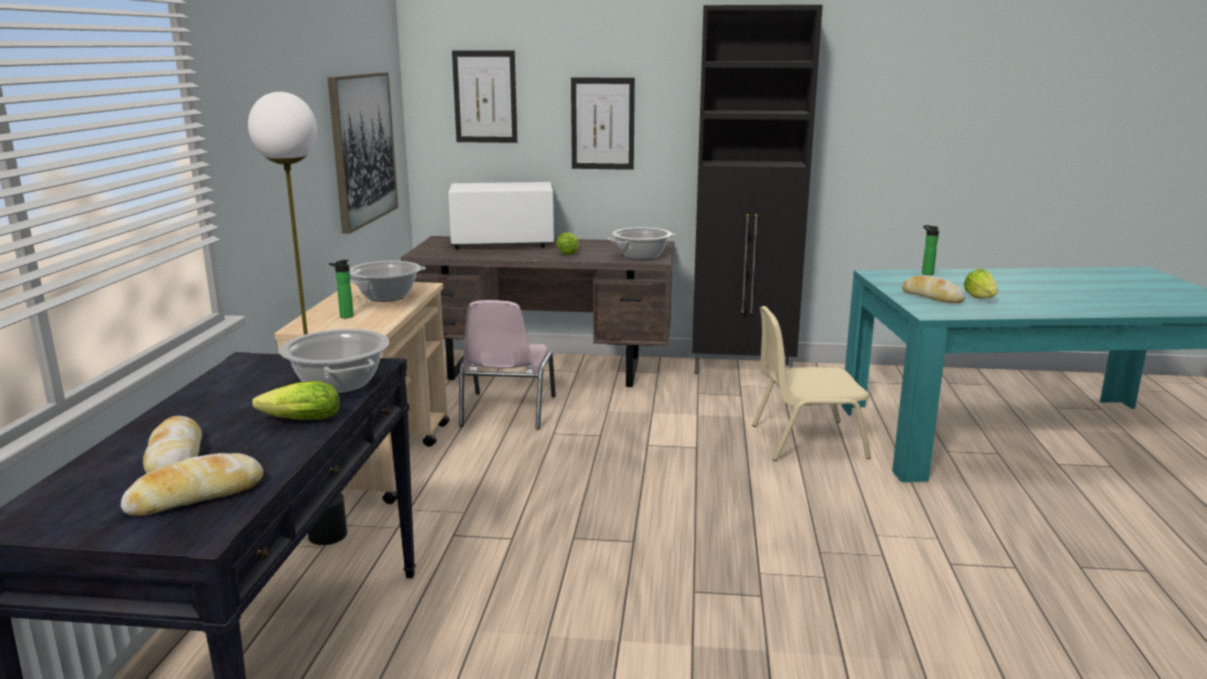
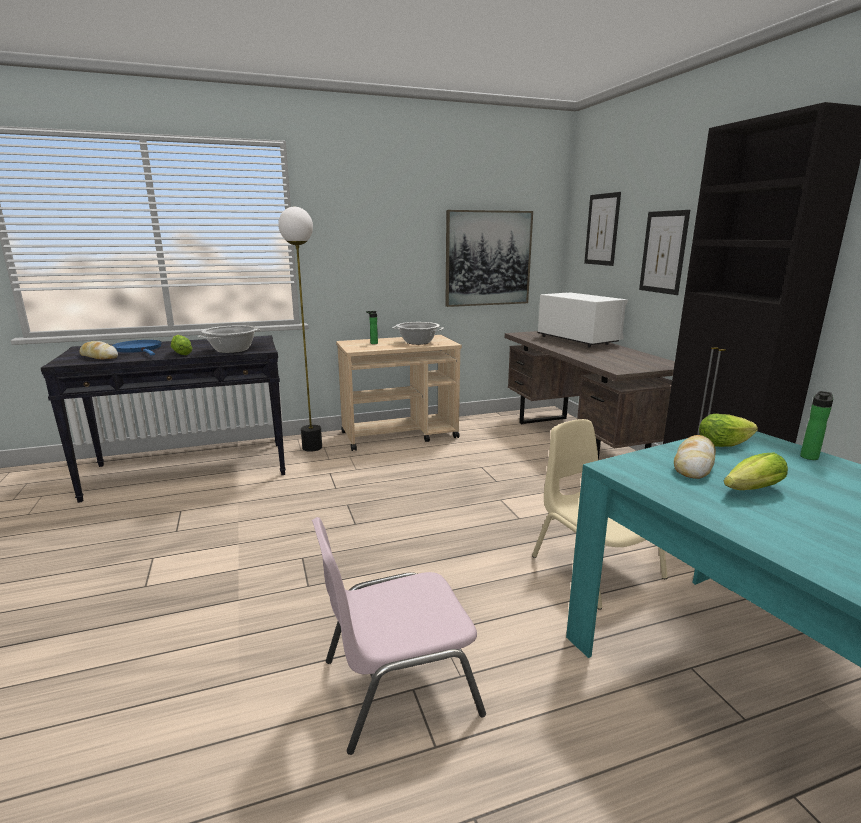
camera: 65 degrees right, 0 degrees up
bread [143,416,202,474] -> blue frying pan [112,340,162,355]
pink chair [459,300,556,430] -> pink chair moved to [312,517,486,755]
lettuce [556,232,579,255] -> lettuce moved to [699,414,758,447]
cooking pot [608,227,676,260] -> none

